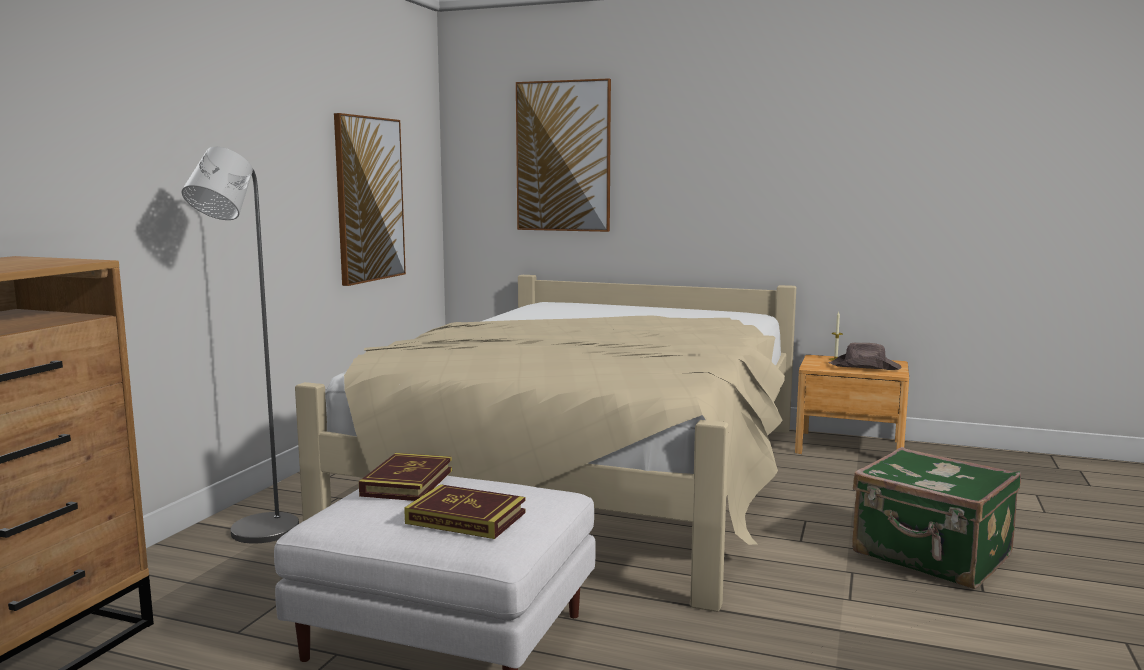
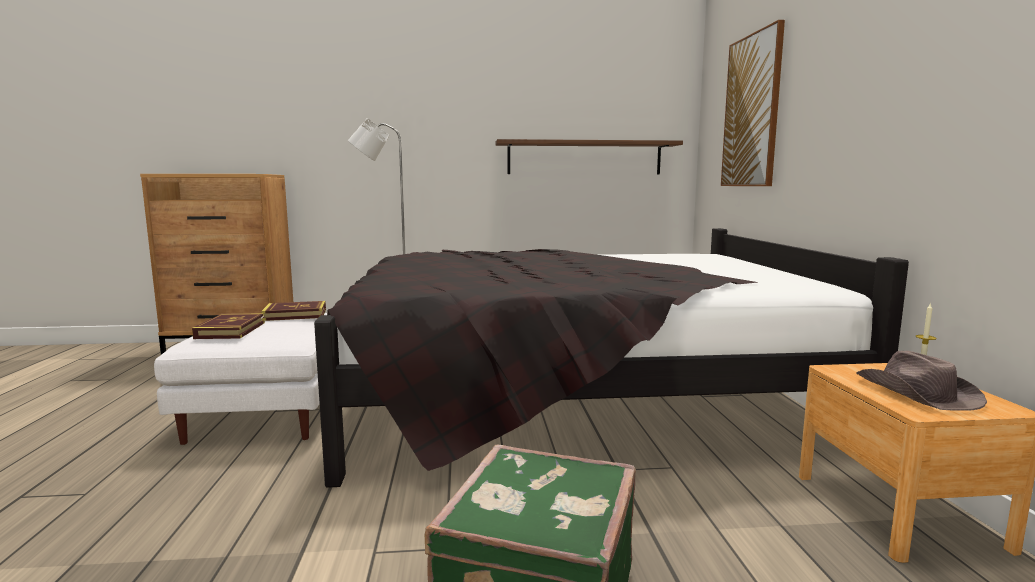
camera: 65 degrees right, 0 degrees up
beige bed [295,275,796,612] -> black bed [314,228,909,488]
picture [334,113,406,286] -> shelf [495,139,683,174]

